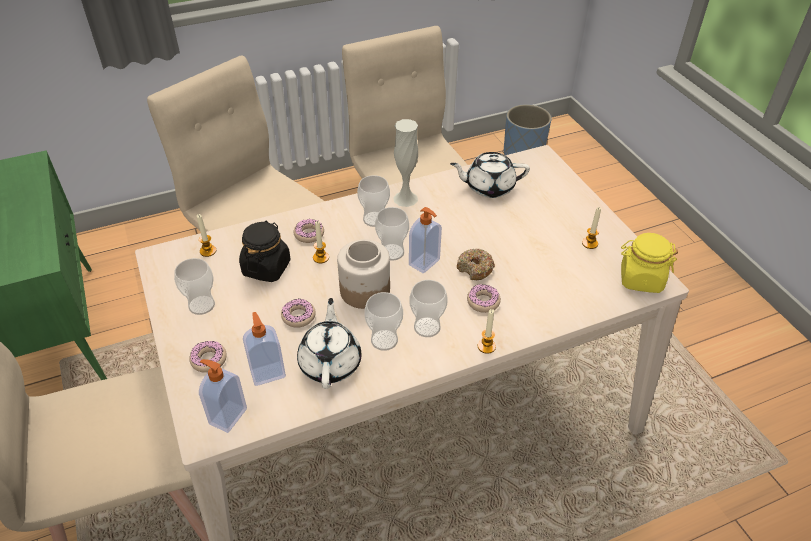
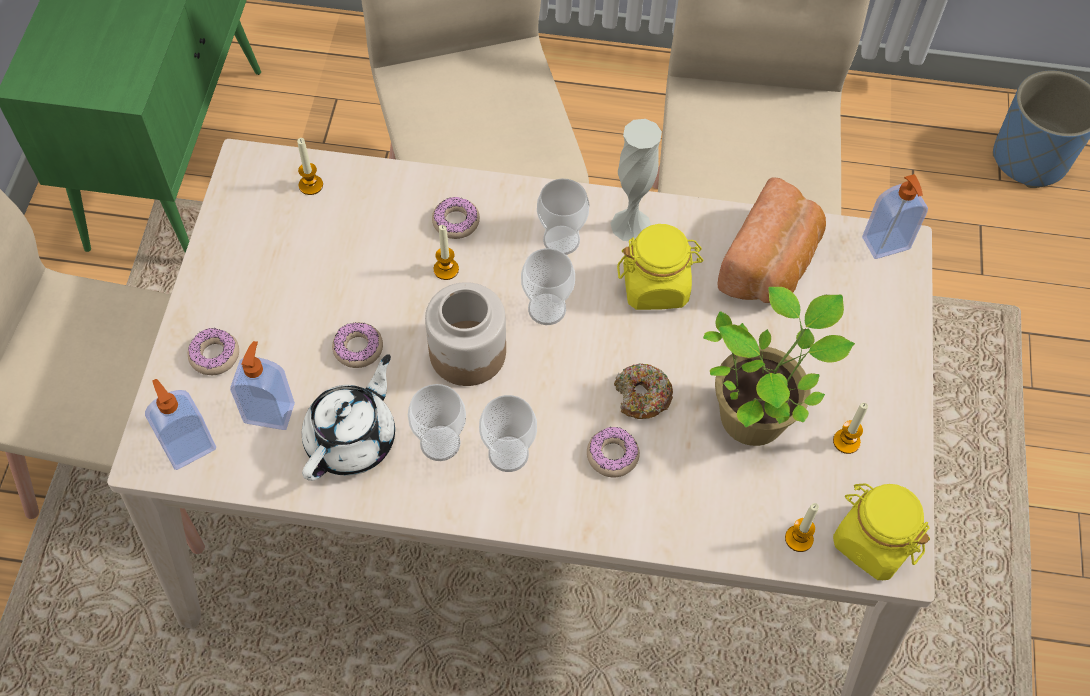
camera: 30 degrees right, 15 degrees up
cup [174,258,215,315] -> none
black jar [239,221,291,282] -> none
soap dispenser [409,207,442,273] -> soap dispenser moved to [862,174,928,259]
white teapot [450,152,530,198] -> bread [718,178,826,303]
candle [478,309,496,354] -> candle moved to [785,503,819,552]
none -> yellow jar [617,224,703,310]
none -> potted plant [703,287,855,446]

